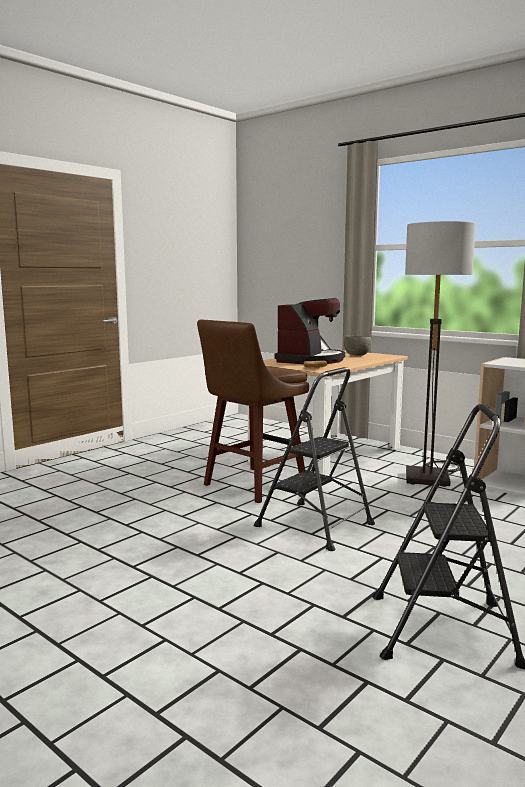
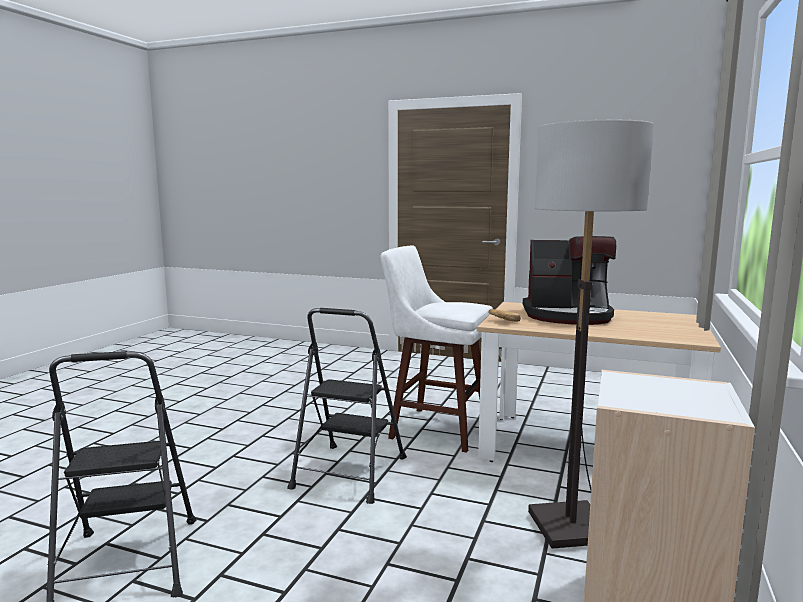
camera: 70 degrees right, 0 degrees up
brown stool [197,320,309,503] -> white stool [381,245,493,453]
grey bowl [344,336,372,356] -> none

